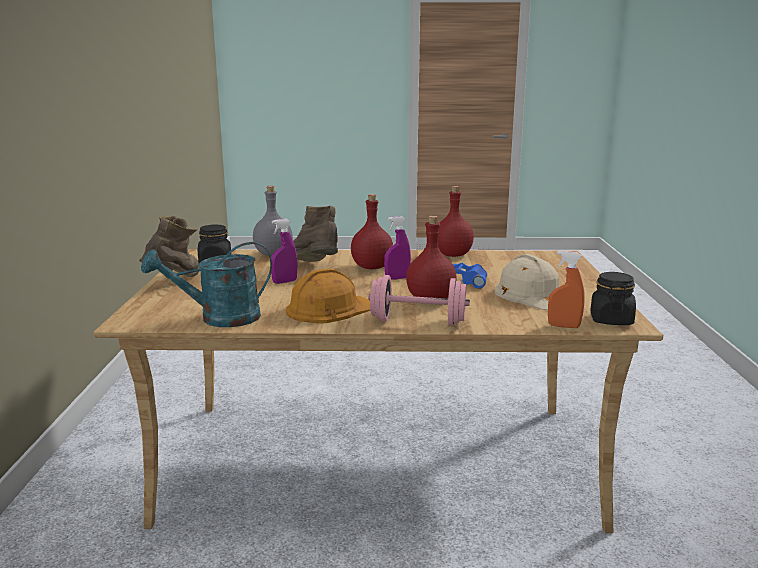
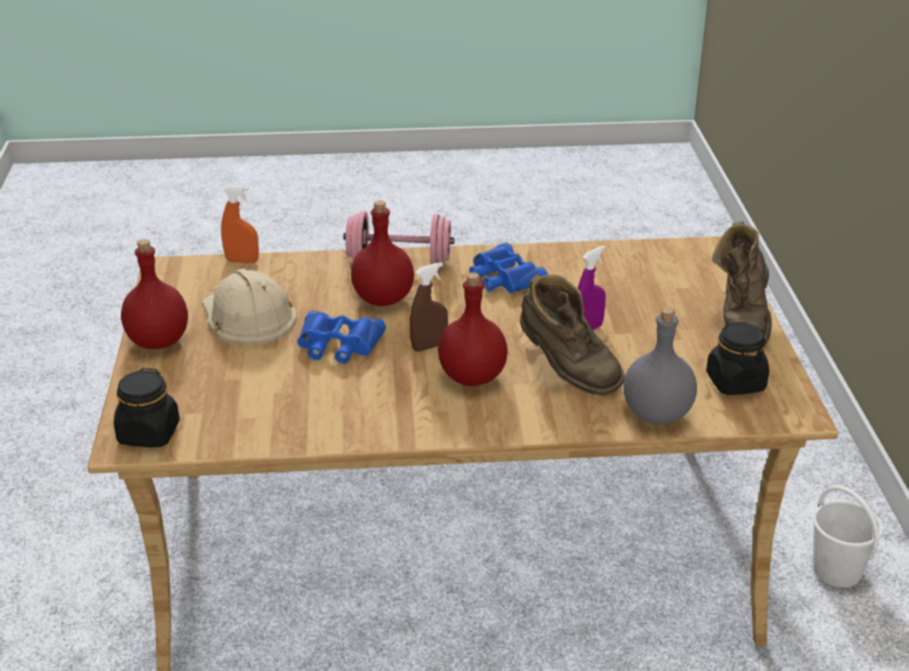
camera: 175 degrees right, 15 degrees up
turquoise watering can [141,242,272,327] -> none
orange hard hat [286,268,370,323] -> blue binoculars [469,242,548,293]
purple spray bottle [384,216,411,280] -> brown spray bottle [410,262,448,352]
red bottle [438,186,474,257] -> red bottle moved to [121,239,188,349]
black jar [590,272,636,325] -> black jar moved to [114,368,180,447]
none -> white bucket [813,485,883,587]

